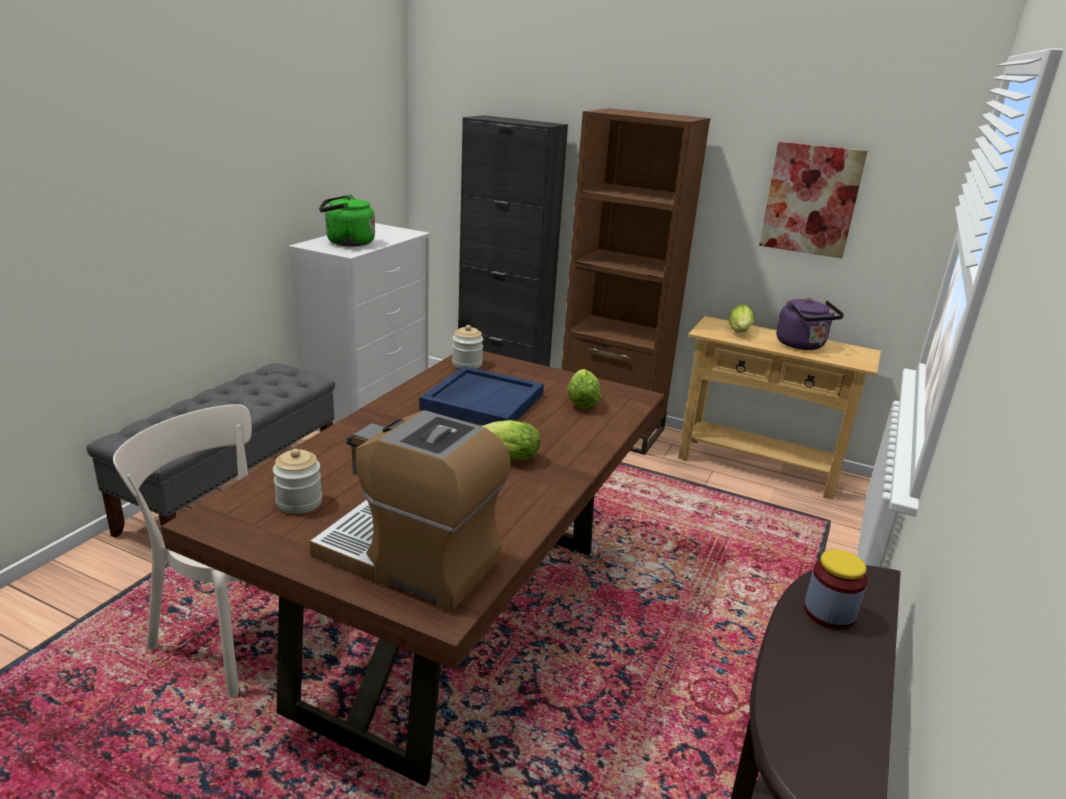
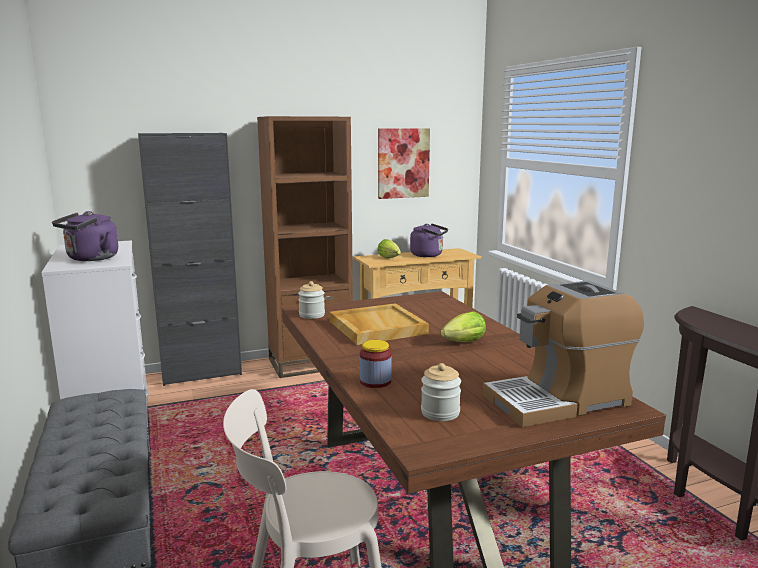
camera: 45 degrees left, 10 degrees down
green kettle [319,195,375,247] -> purple kettle [52,211,118,261]
blue tray [419,366,544,425] -> beige tray [330,303,429,345]
lettuce [567,369,600,408] -> none
jar [804,550,867,630] -> jar moved to [360,340,392,388]

